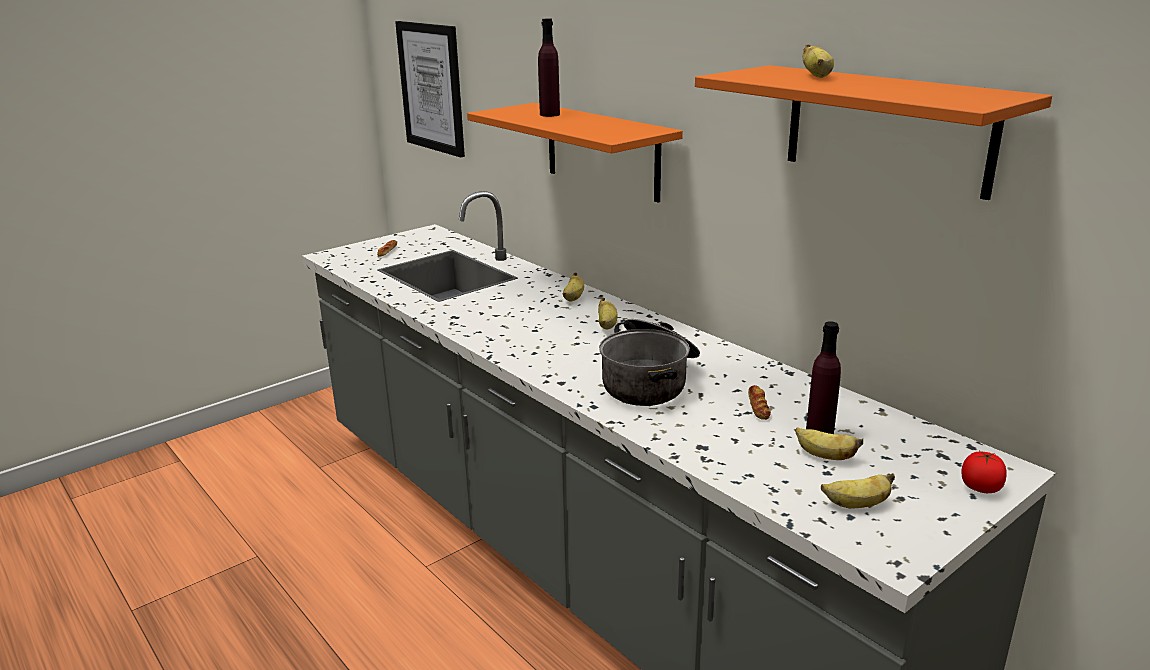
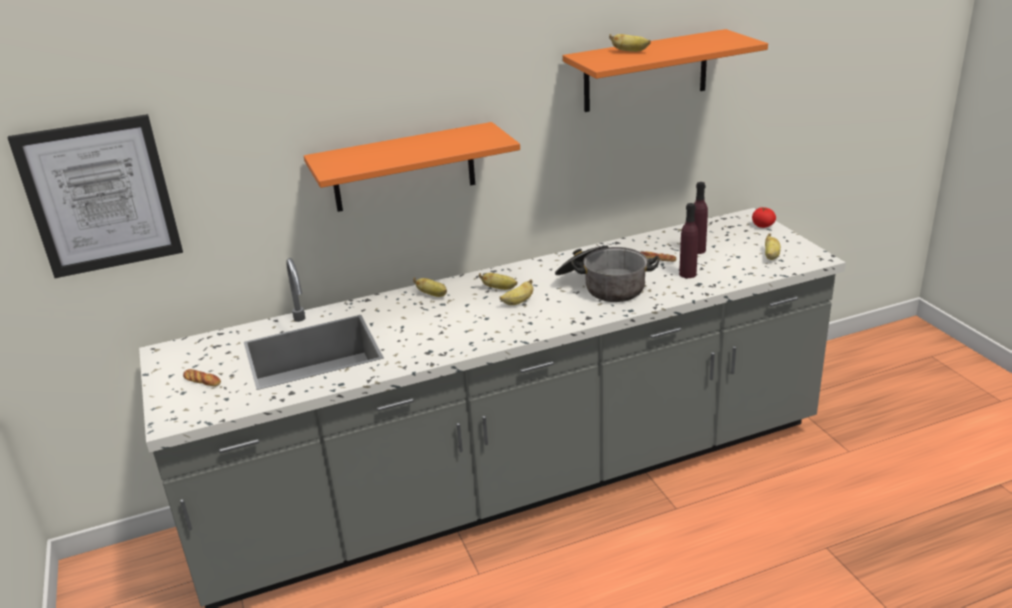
camera: 70 degrees left, 5 degrees up
purple bottle [538,18,560,117] -> purple bottle moved to [679,203,698,278]
banana [796,427,863,460] -> banana moved to [499,279,533,305]

